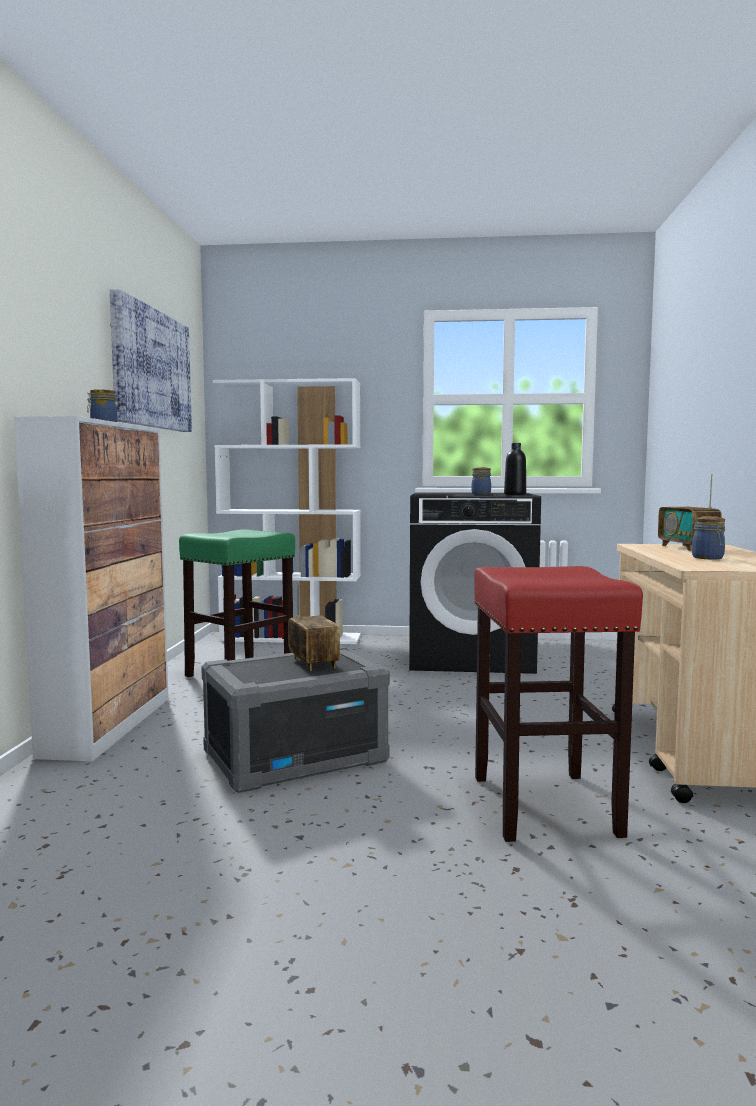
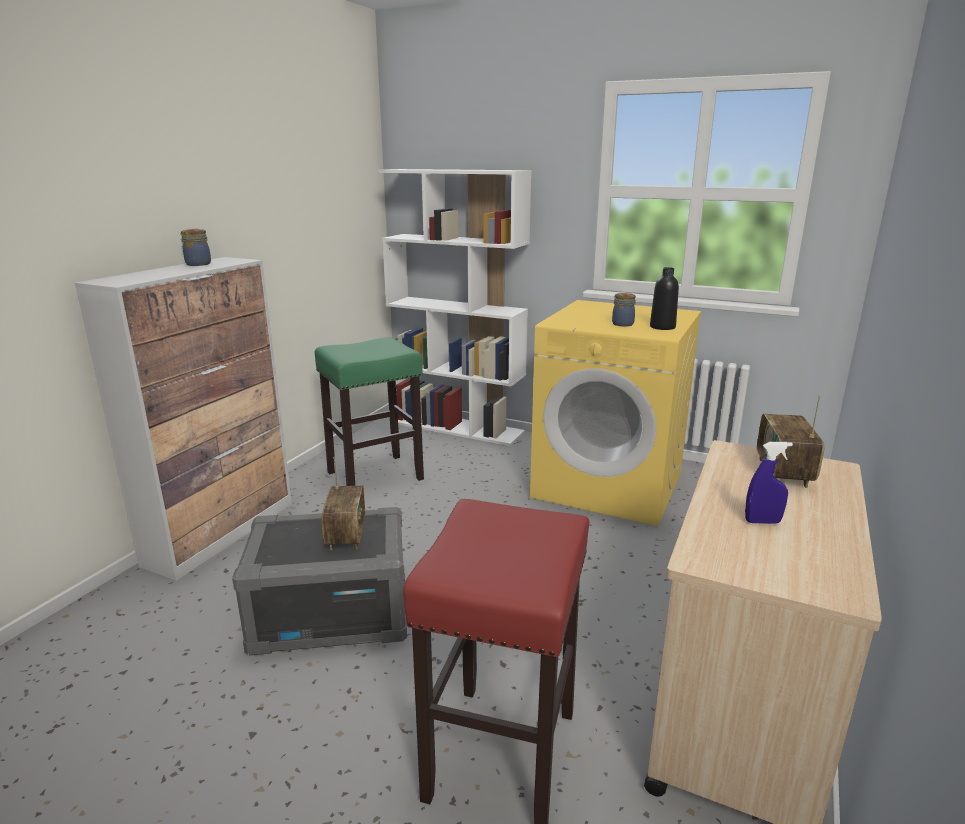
camera: 20 degrees right, 15 degrees up
picture [110,289,192,432] -> none
black washing machine [409,492,541,674] -> yellow washing machine [530,300,701,526]
jar [692,516,725,559] -> blue spray bottle [745,442,793,524]

